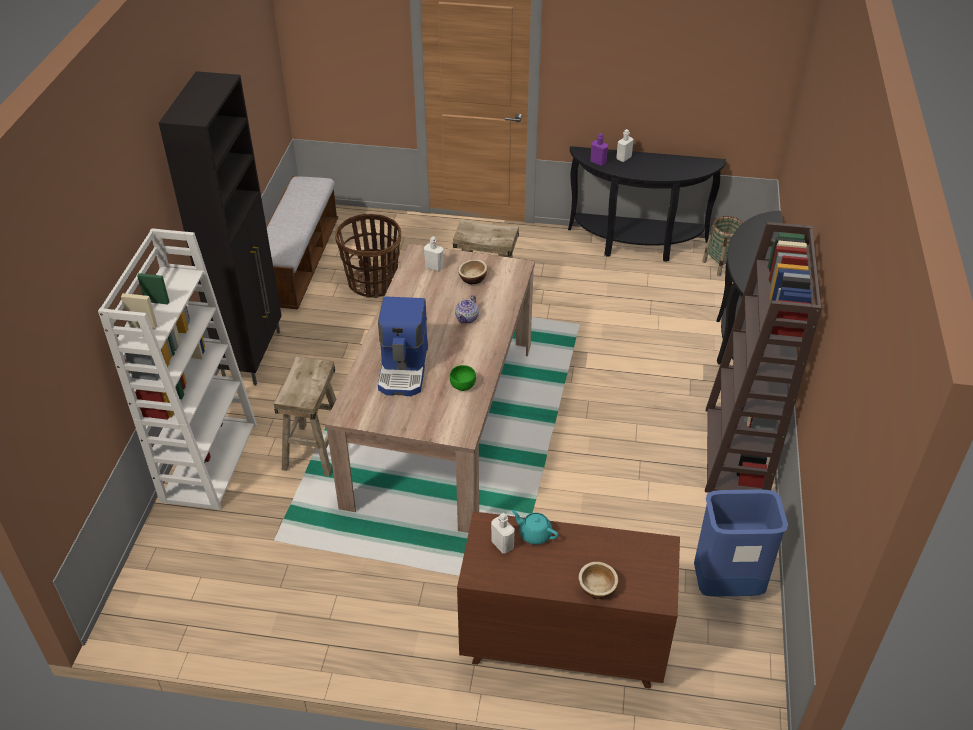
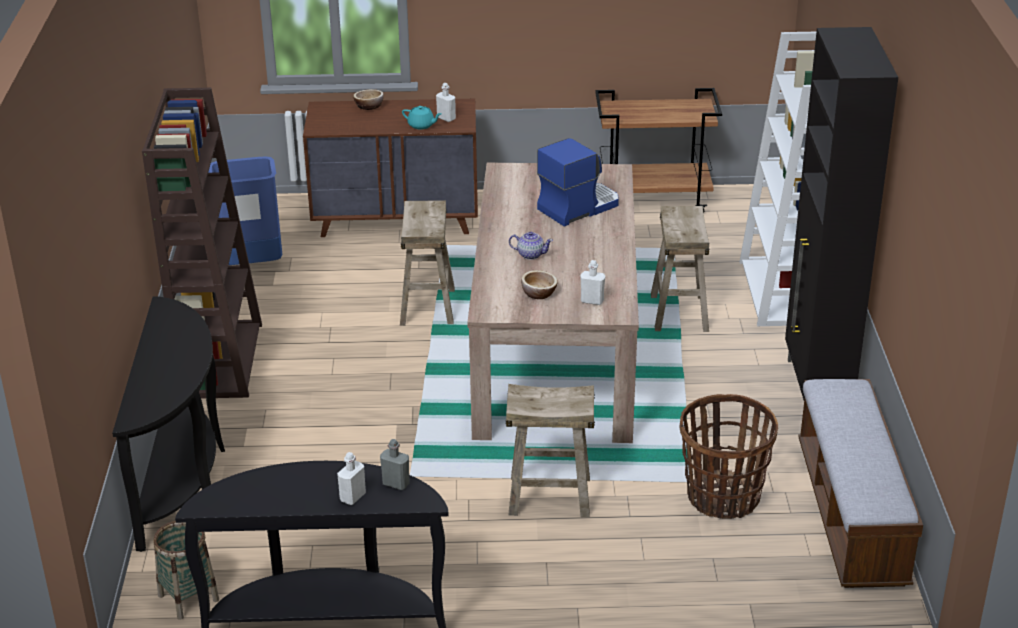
camera: 170 degrees right, 10 degrees down
coffee machine [378,296,428,396] -> coffee machine turned 60 degrees clockwise [537,138,619,227]
green bowl [450,365,476,391] -> none
teapot [455,295,479,323] -> teapot turned 90 degrees clockwise [509,232,553,260]
purple bottle [590,133,608,166] -> grey bottle [380,439,410,490]
none -> beige stool [400,200,455,326]
none -> brown cart [595,88,722,212]

